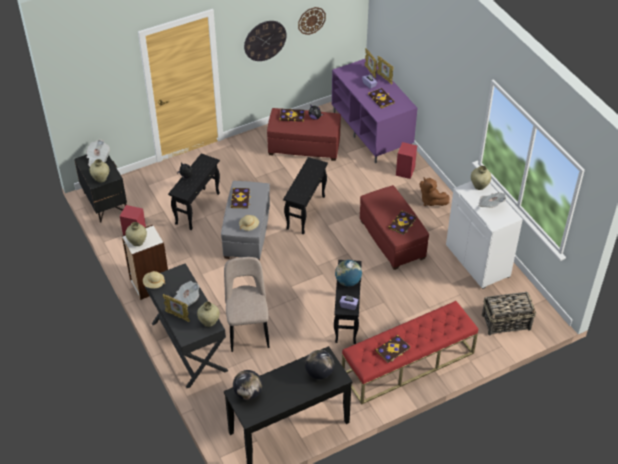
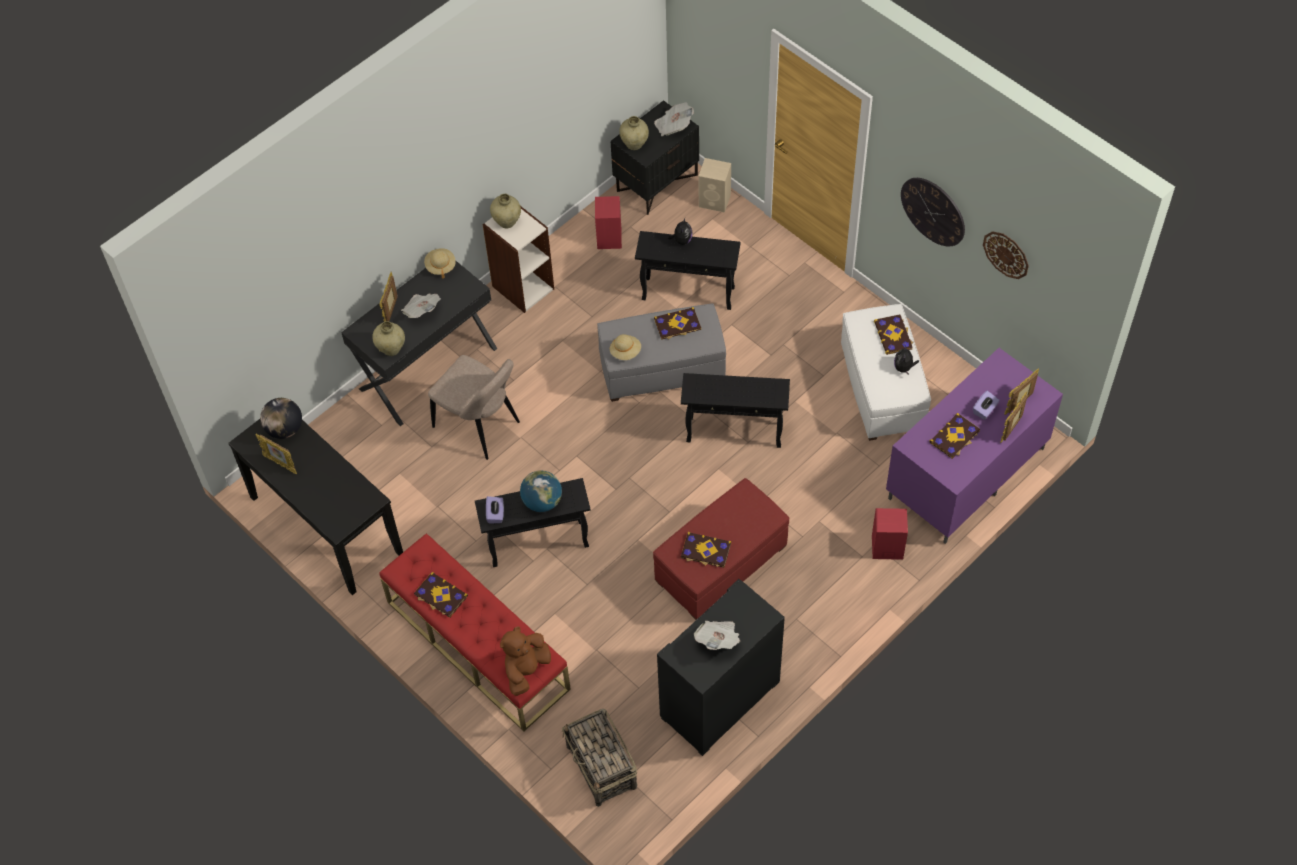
camera: 75 degrees right, 10 degrees up
beige chair [224,257,269,352] -> beige chair turned 60 degrees clockwise [428,355,520,460]
red ottoman [267,108,341,161] -> white ottoman [841,304,931,441]
globe [305,350,334,379] -> none
brown plush toy [420,178,449,206] -> brown plush toy moved to [500,626,551,696]
white cabinet [446,181,523,289] -> black cabinet [657,579,785,756]
beige vase [471,166,491,190] -> none
none -> picture frame [255,434,297,475]
none -> beige speaker [699,158,731,213]

